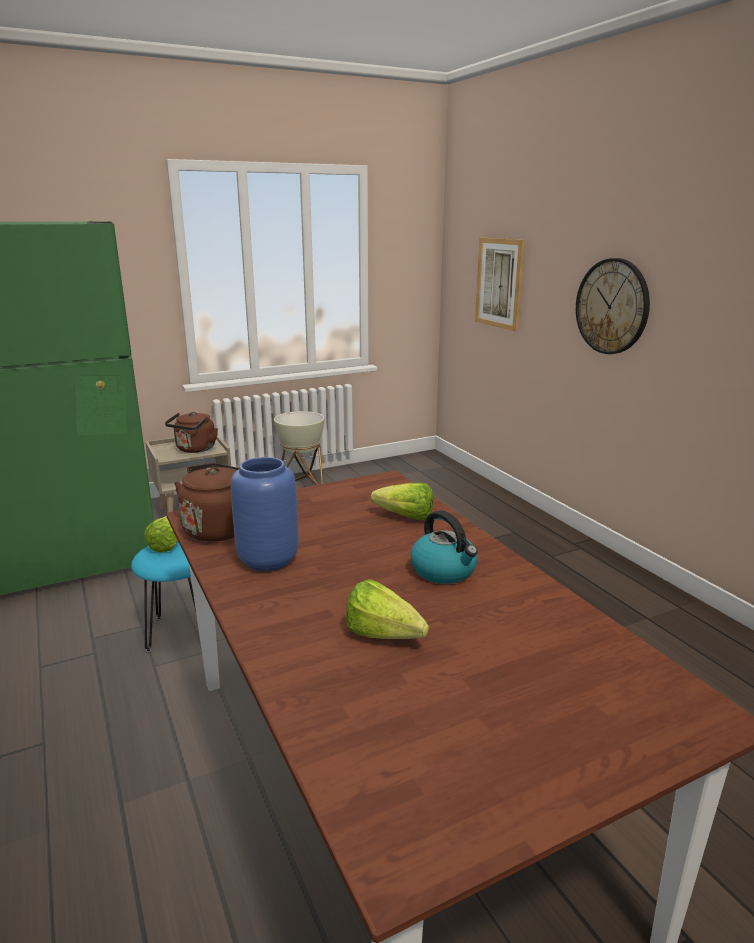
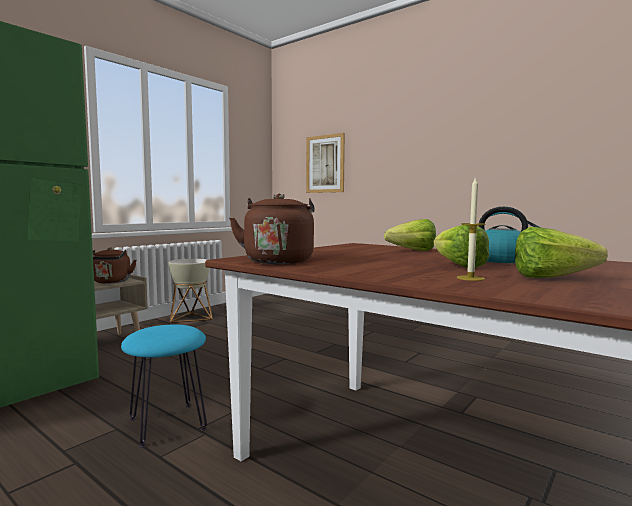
camera: 25 degrees left, 15 degrees down
lettuce [144,516,178,552] -> lettuce moved to [434,225,489,268]
blue vase [231,457,298,571] -> none
wall clock [576,258,650,354] -> none
none -> candle [457,176,486,281]

